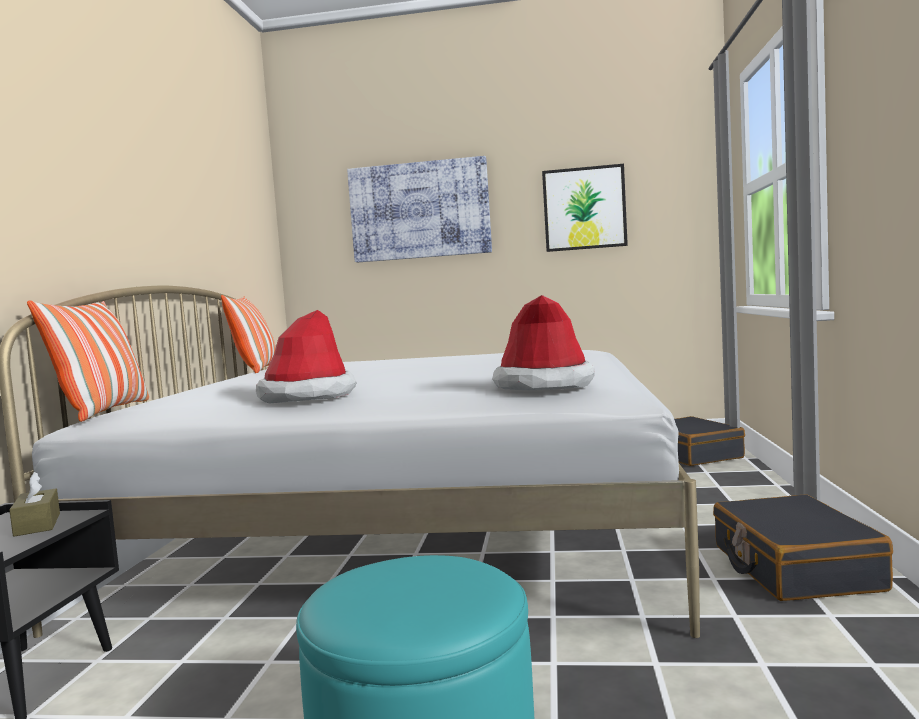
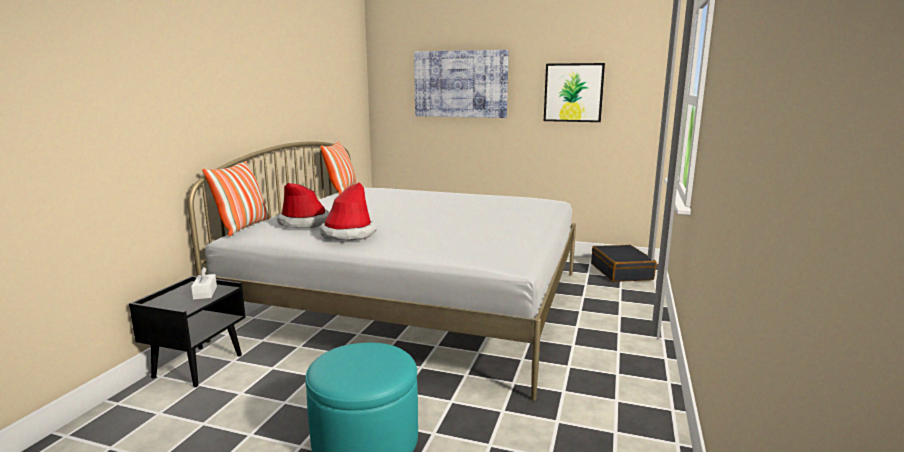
camera: 10 degrees right, 10 degrees up
brown tissue box [9,472,60,537] -> white tissue box [191,267,217,300]
hat [492,295,595,390] -> hat moved to [277,183,329,228]
black suitcase [713,494,893,601] -> none

